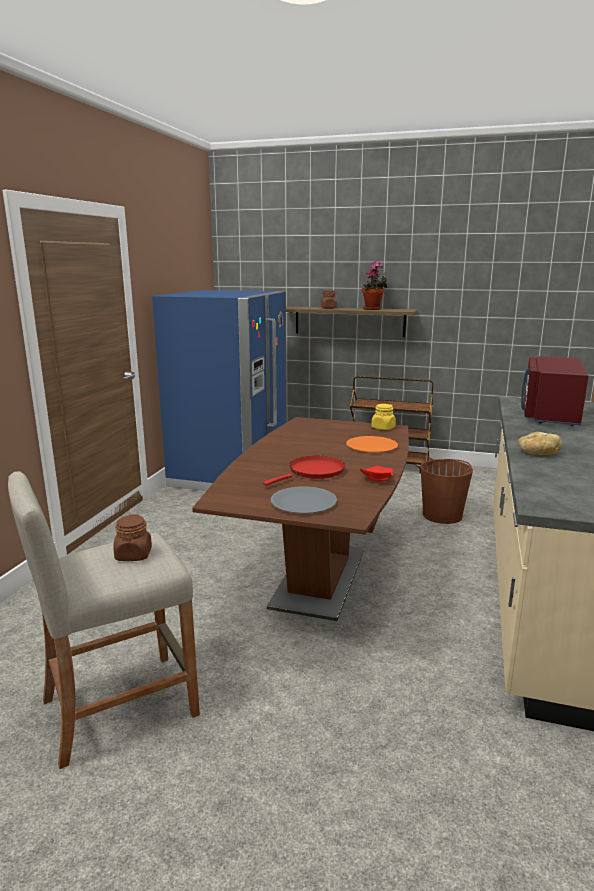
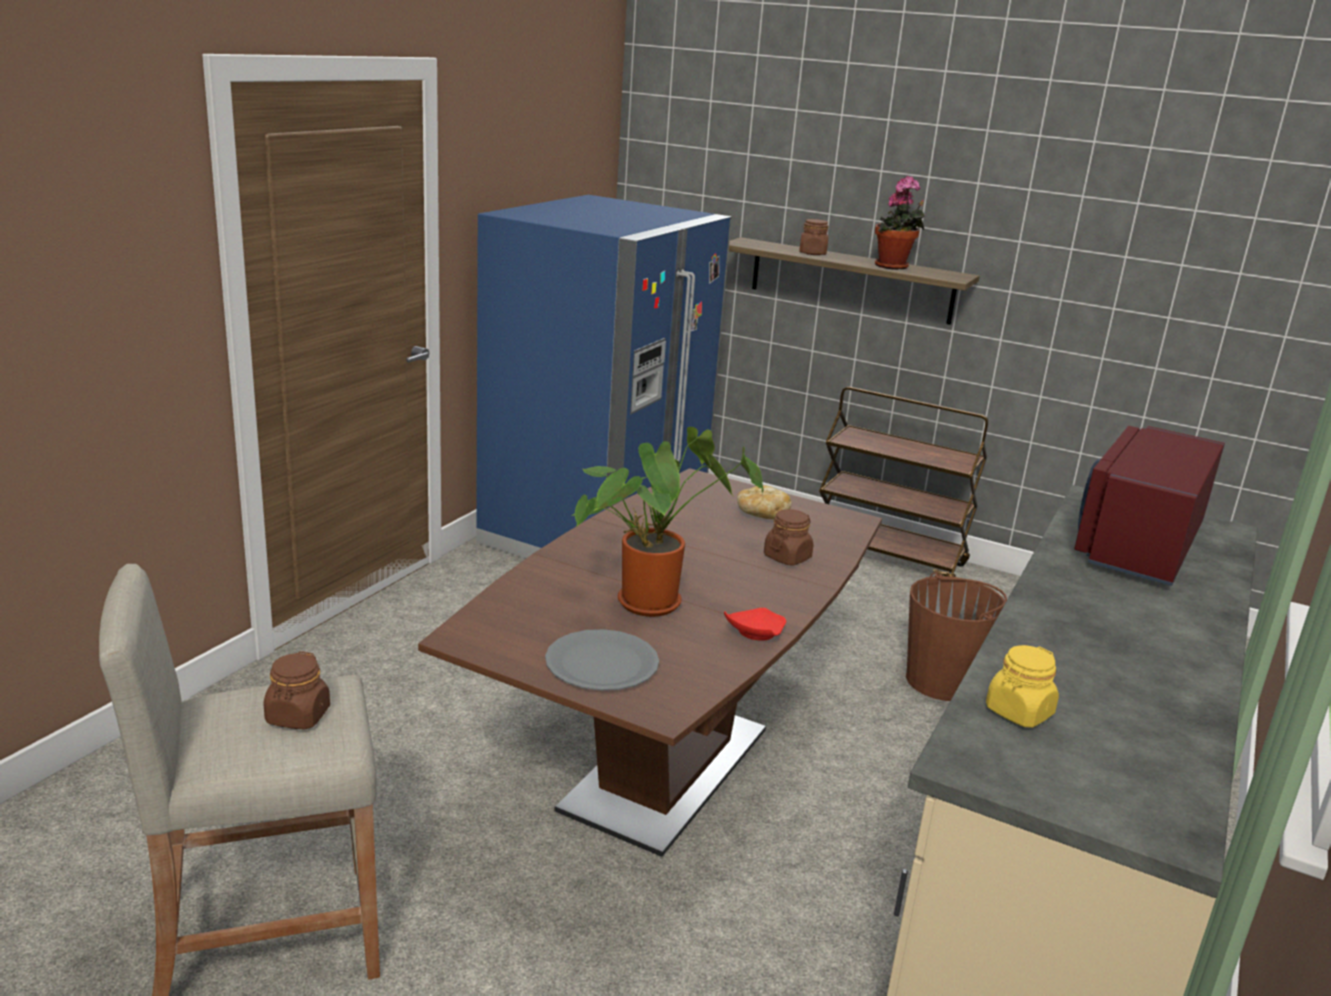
camera: 10 degrees right, 5 degrees up
red frying pan [263,456,345,486] -> potted plant [571,427,764,617]
orange plate [346,436,398,452] -> brown jar [764,509,814,565]
yellow jar [371,404,396,430] -> yellow jar moved to [986,645,1059,728]
bread [518,432,562,455] -> bread moved to [737,485,791,519]

